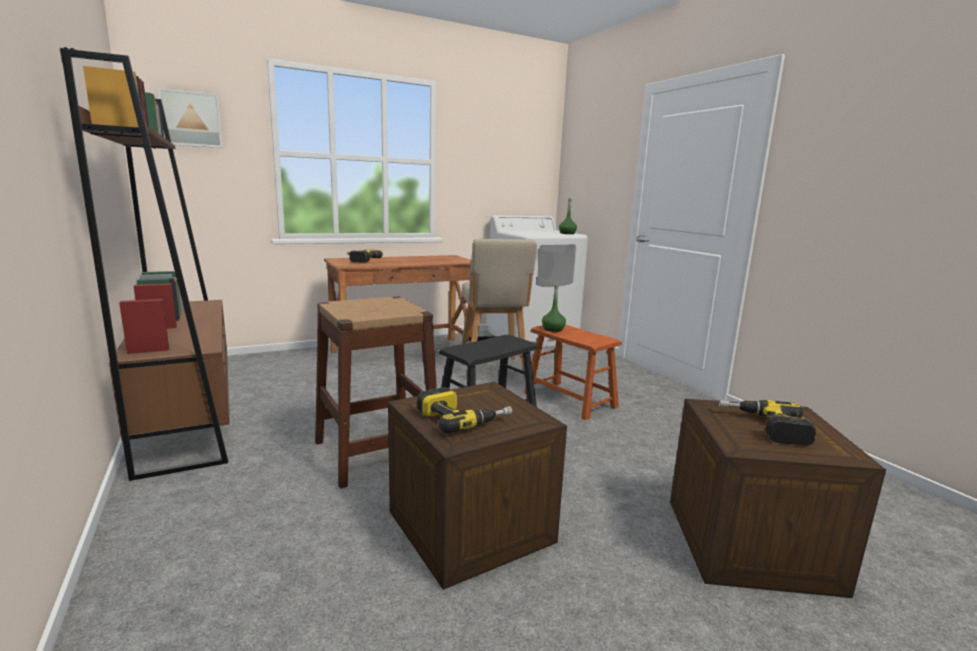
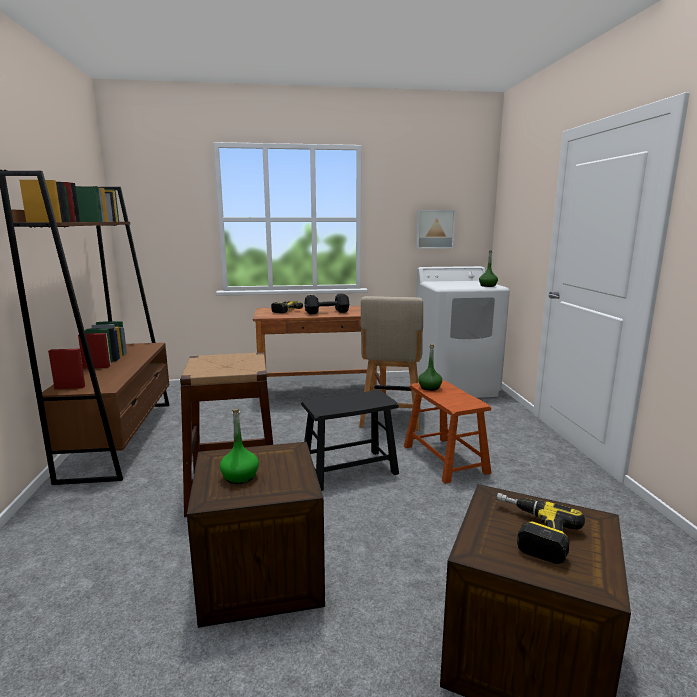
camera: 20 degrees right, 0 degrees up
picture [158,88,223,148] -> picture moved to [416,210,455,249]
power drill [417,387,512,434] -> green bottle [220,409,259,484]
none -> black dumbbell [305,294,349,315]

